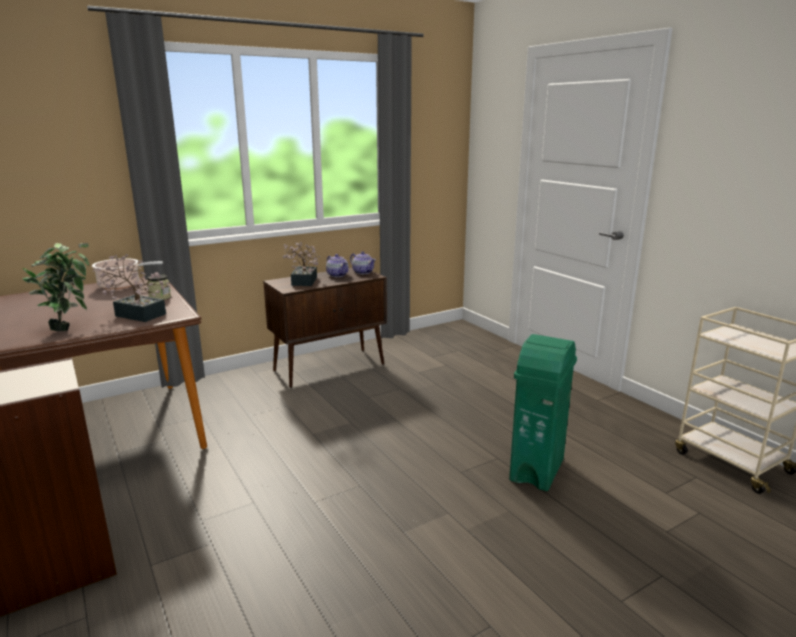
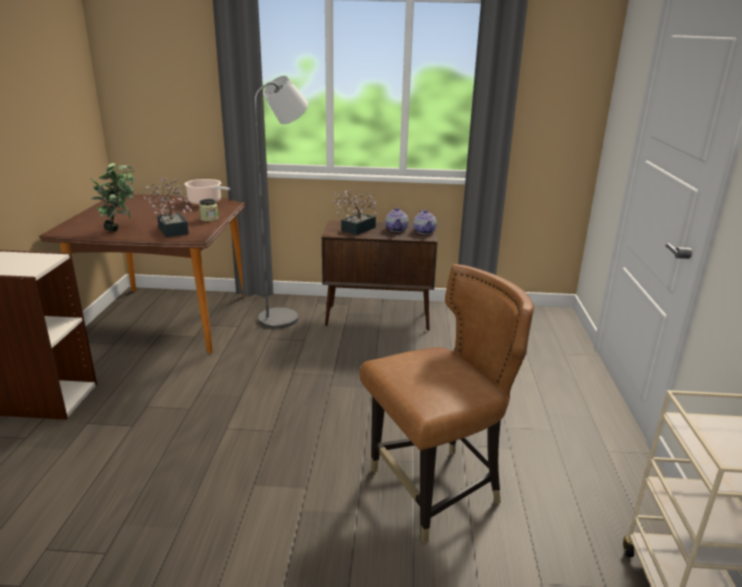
camera: 35 degrees right, 5 degrees up
green trash can [509,334,577,491] -> brown chair [360,264,534,544]
none -> grey floor lamp [254,76,308,329]

